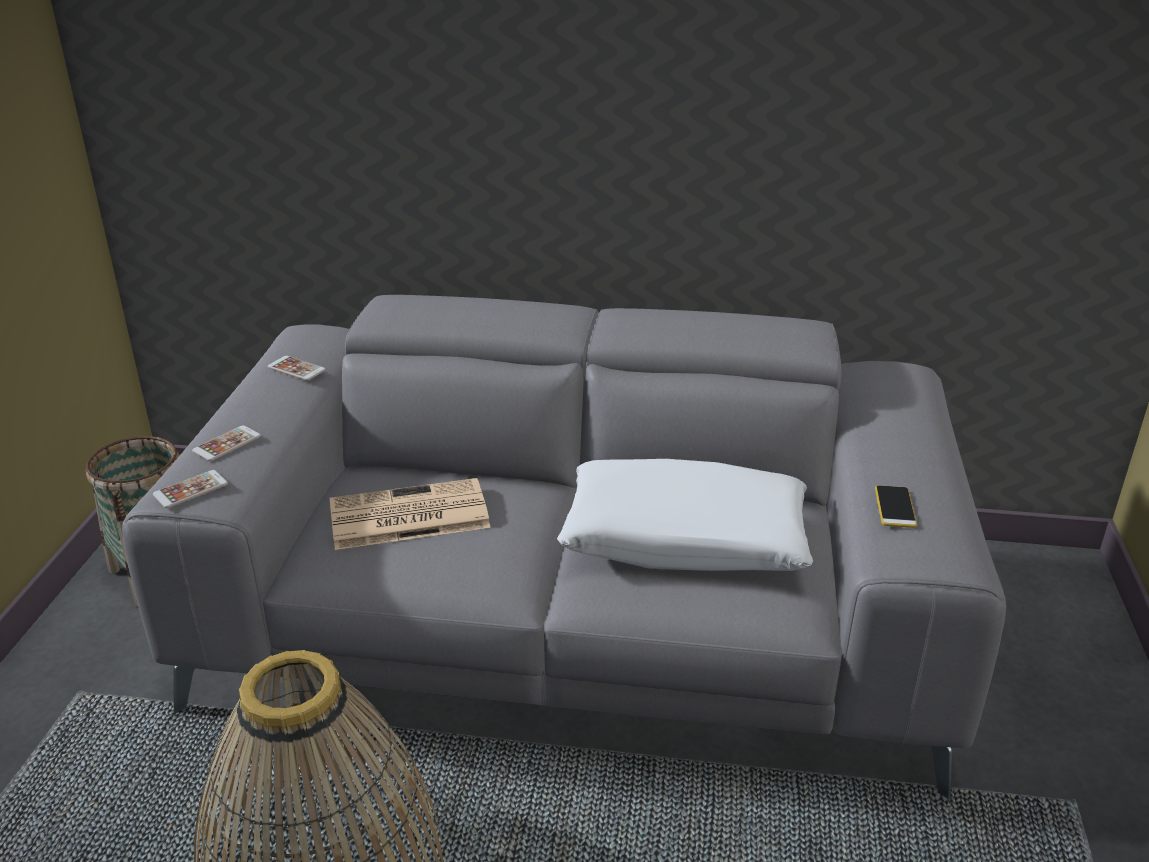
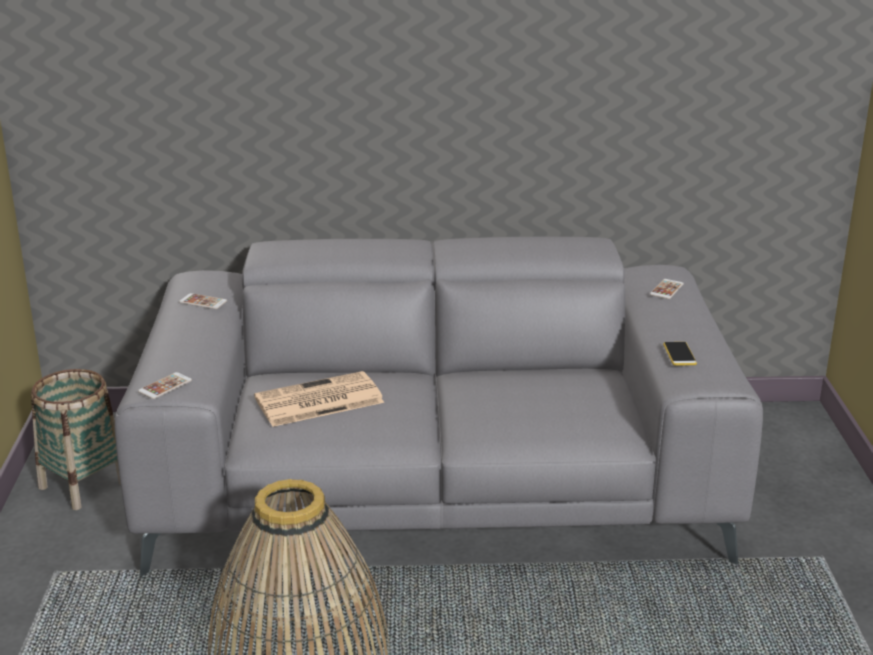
camera: 10 degrees left, 5 degrees down
phone [192,425,261,461] -> phone moved to [650,279,684,299]
white pillow [557,459,813,571] -> none

